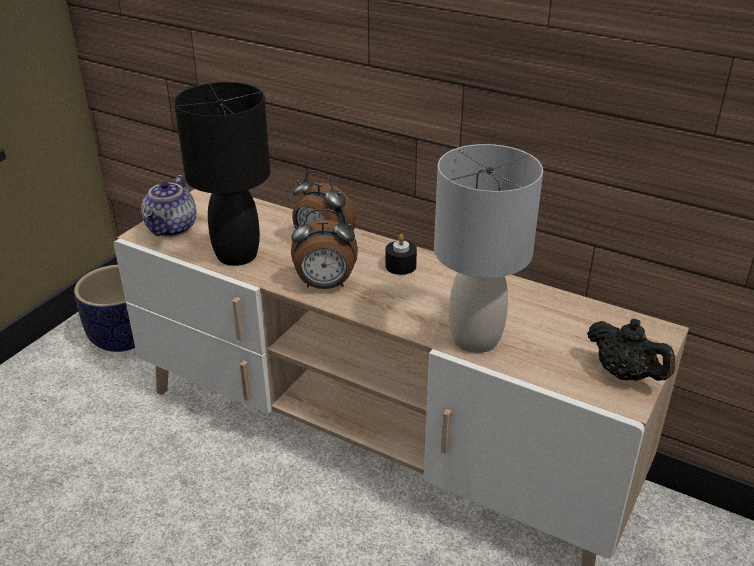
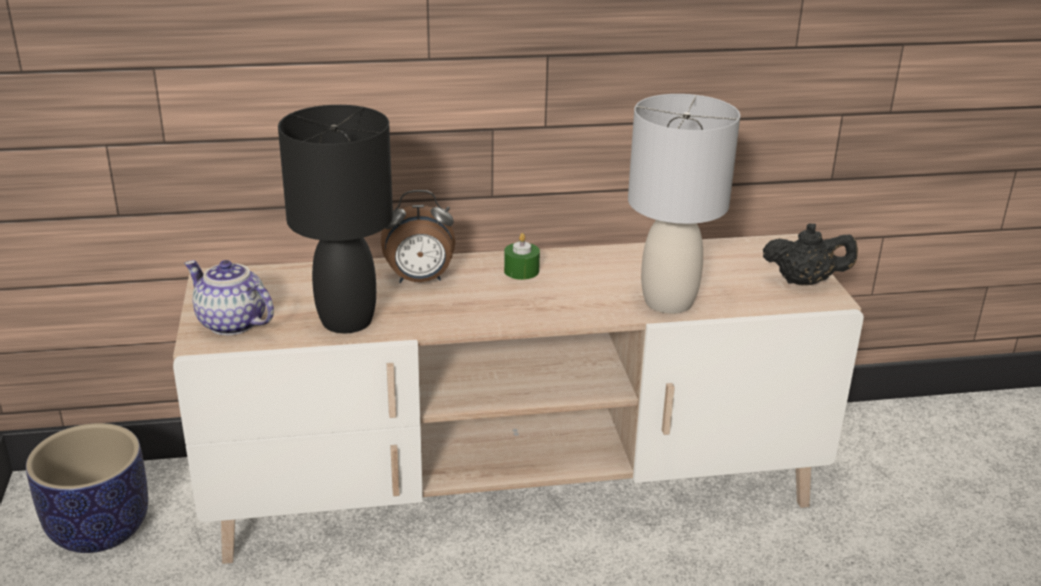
camera: 40 degrees left, 5 degrees down
teapot [141,175,196,237] -> teapot turned 150 degrees clockwise [184,260,274,335]
alarm clock [291,209,358,289] -> none
black candle [385,234,417,275] -> green candle [504,233,540,280]

